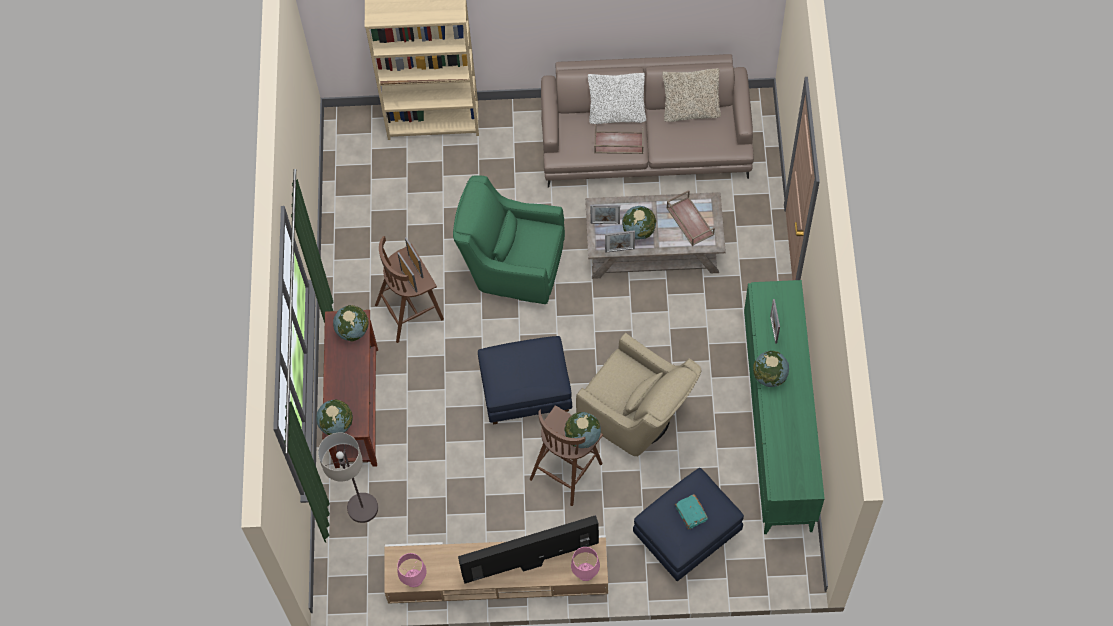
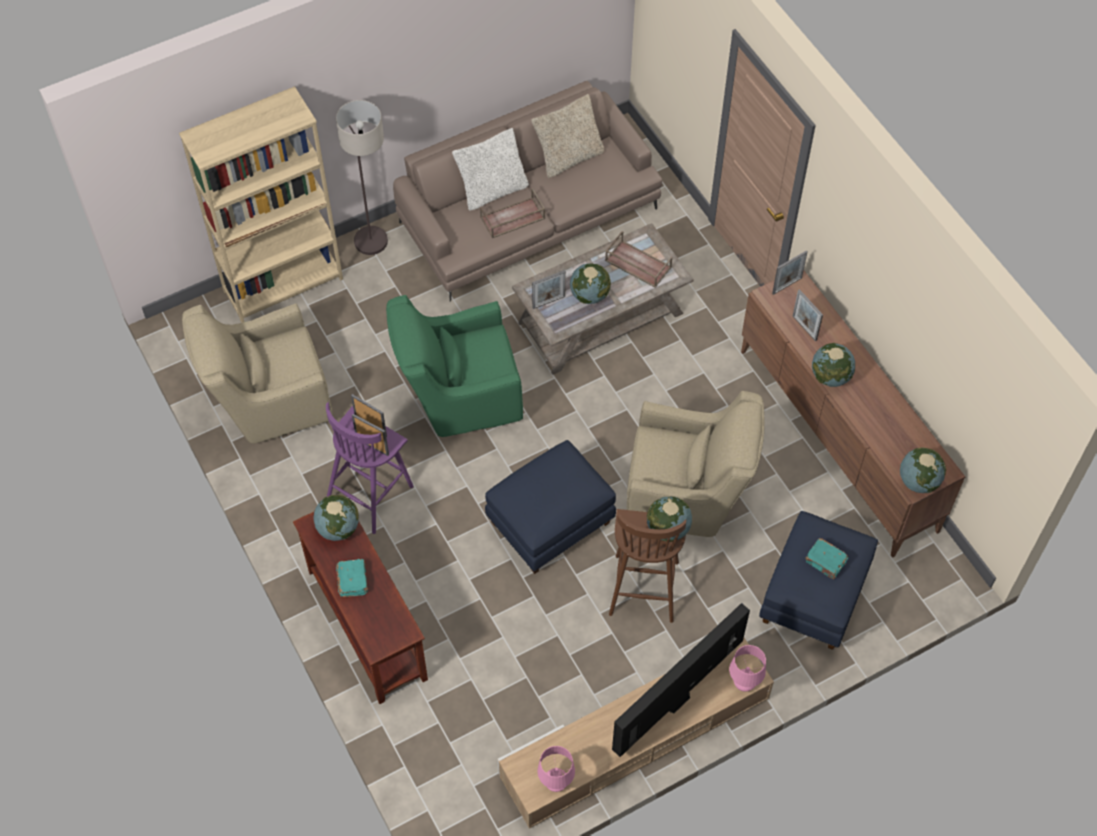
camera: 30 degrees left, 5 degrees down
globe [316,399,353,435] -> globe moved to [900,447,946,493]
grey floor lamp [318,432,378,523] -> grey floor lamp moved to [336,100,388,255]
brown stool [375,236,444,343] -> purple stool [326,402,414,534]
picture frame [605,230,635,253] -> picture frame moved to [772,251,808,295]
green cabinet [744,280,825,534] -> brown cabinet [741,271,966,558]
none -> beige armchair [182,303,333,444]
none -> turquoise book [336,559,368,597]

